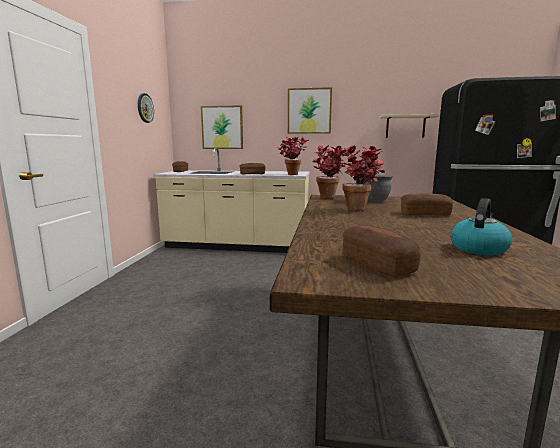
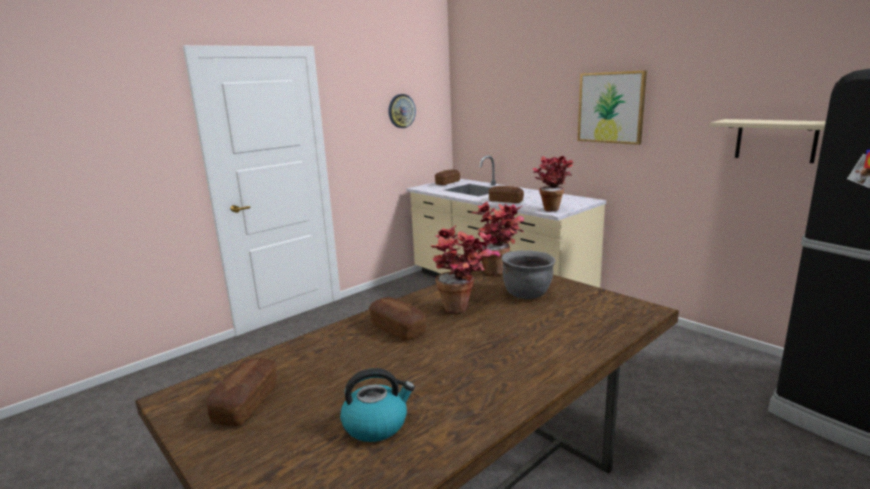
camera: 40 degrees right, 5 degrees up
picture [201,105,243,149] -> none
bread [401,193,453,216] -> bread moved to [369,297,426,340]

